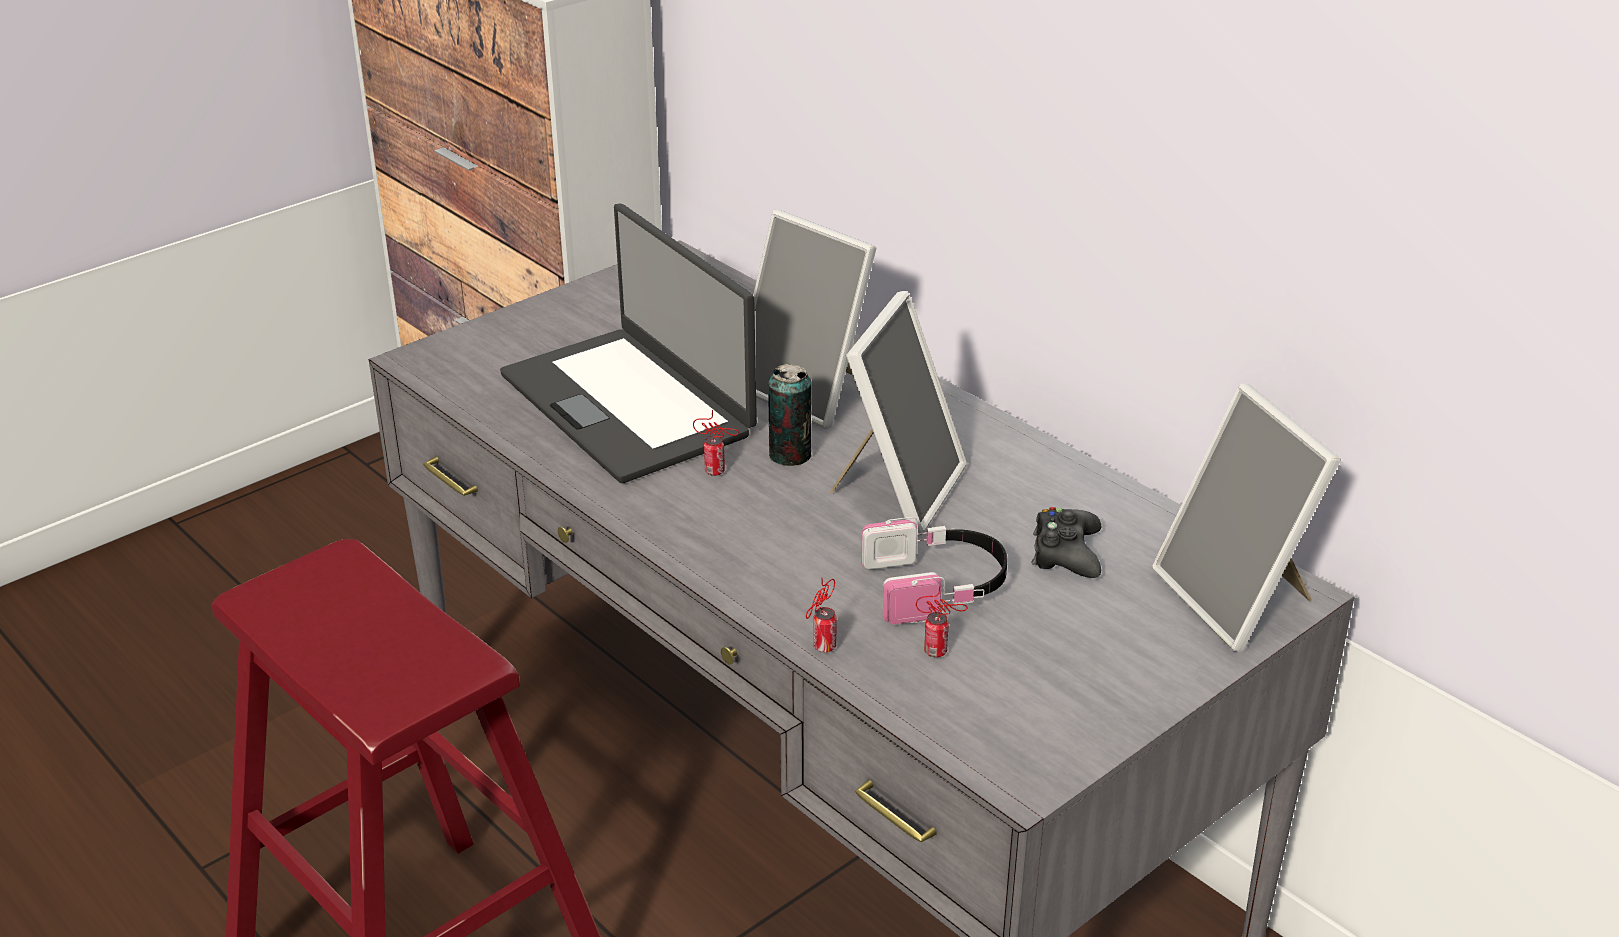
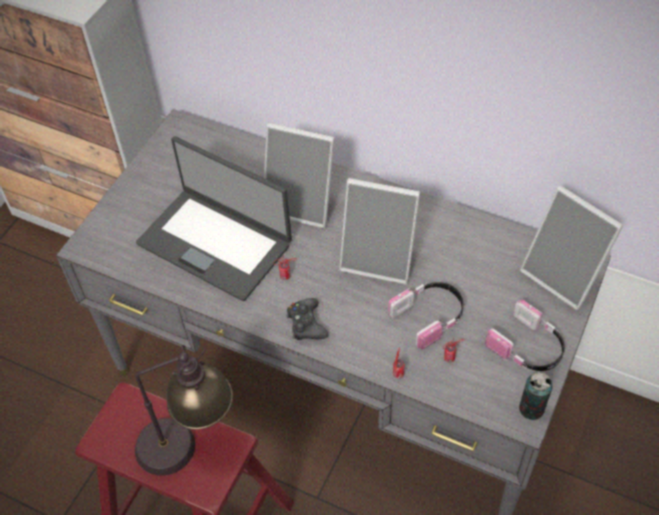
camera: 20 degrees left, 20 degrees up
can [768,364,812,466] -> can moved to [519,372,553,420]
picture frame [830,291,966,536] -> picture frame turned 105 degrees clockwise [339,178,420,285]
black game controller [1031,507,1101,578] -> black game controller moved to [287,298,328,340]
none -> table lamp [135,345,233,476]
none -> headphones [485,300,565,371]

